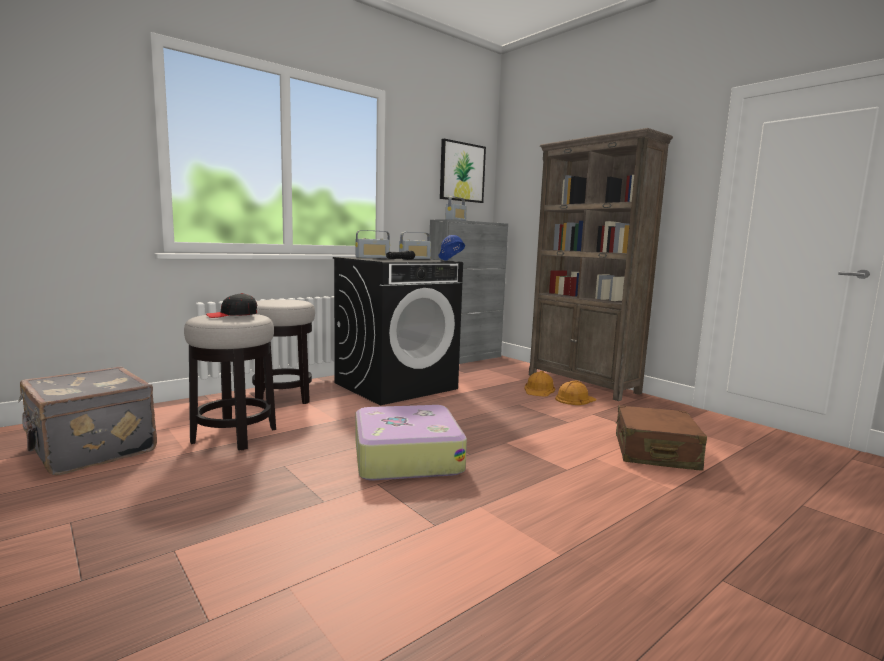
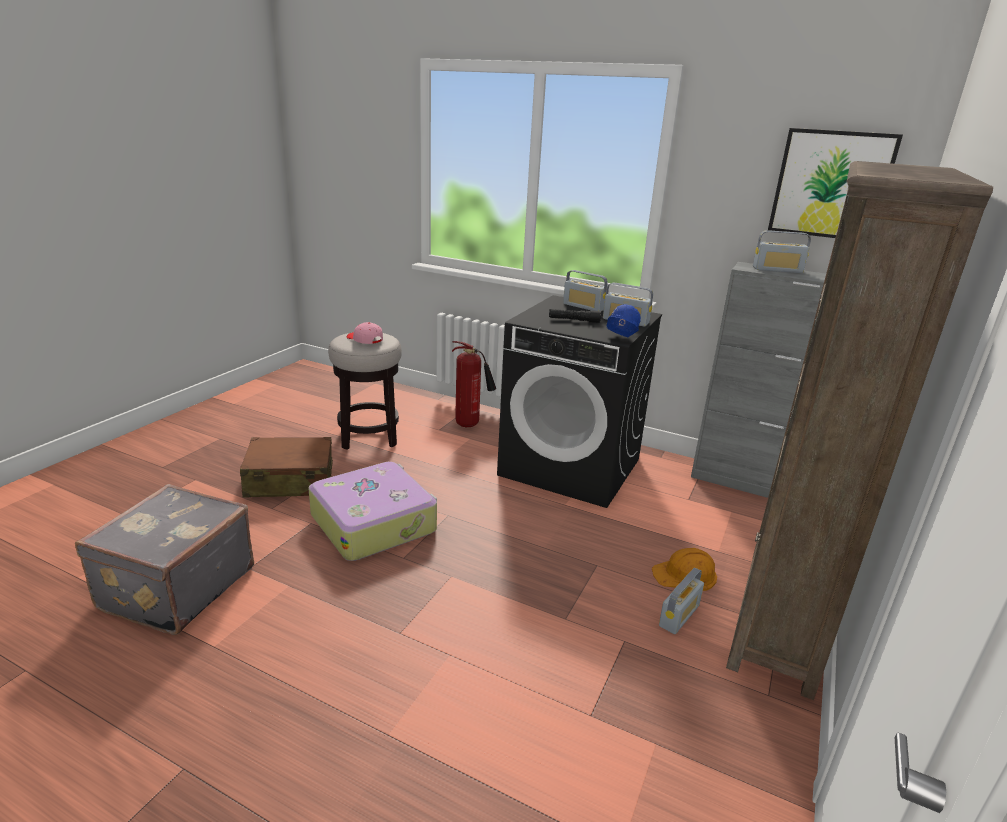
camera: 65 degrees right, 15 degrees up
grey suitcase [18,366,157,475] -> grey suitcase moved to [75,484,254,635]
black cap [206,293,257,318] -> pink cap [346,322,383,344]
stool [252,299,315,404] -> fire extinguisher [452,341,496,427]
orange hard hat [555,380,596,405] -> radio [659,568,704,634]
brown suitcase [615,405,707,471] -> brown suitcase moved to [240,437,333,498]

